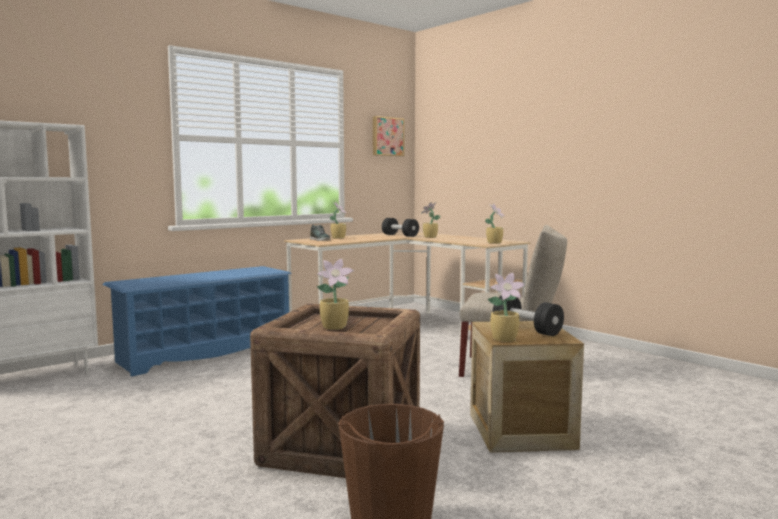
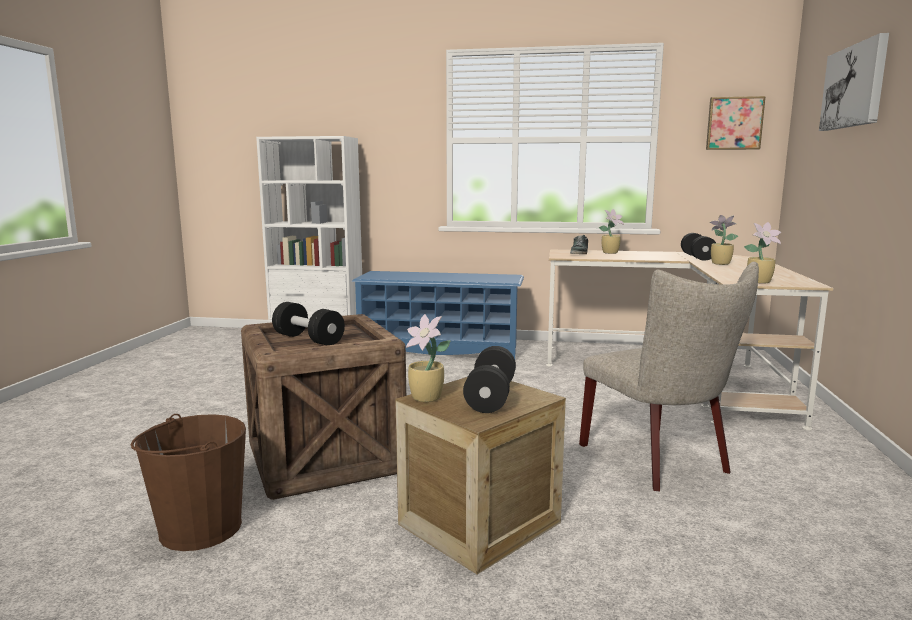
camera: 50 degrees right, 5 degrees up
potted plant [317,259,354,330] -> black dumbbell [272,302,345,345]
none -> picture [819,33,889,131]

